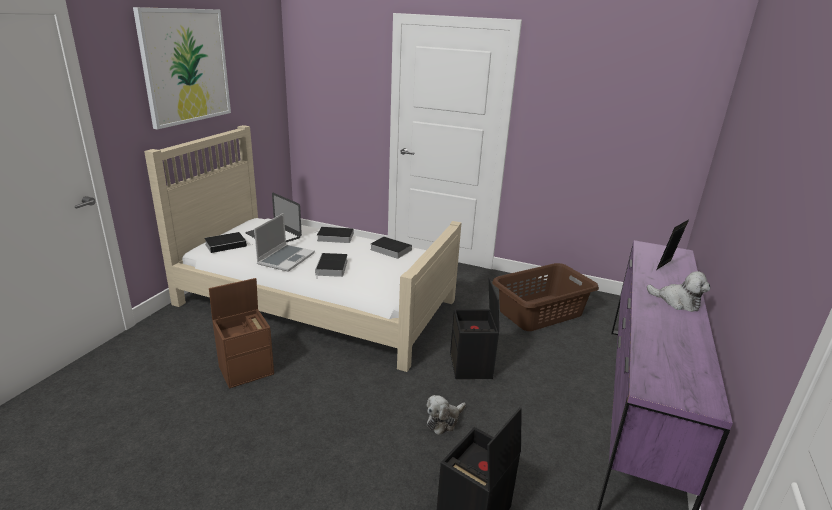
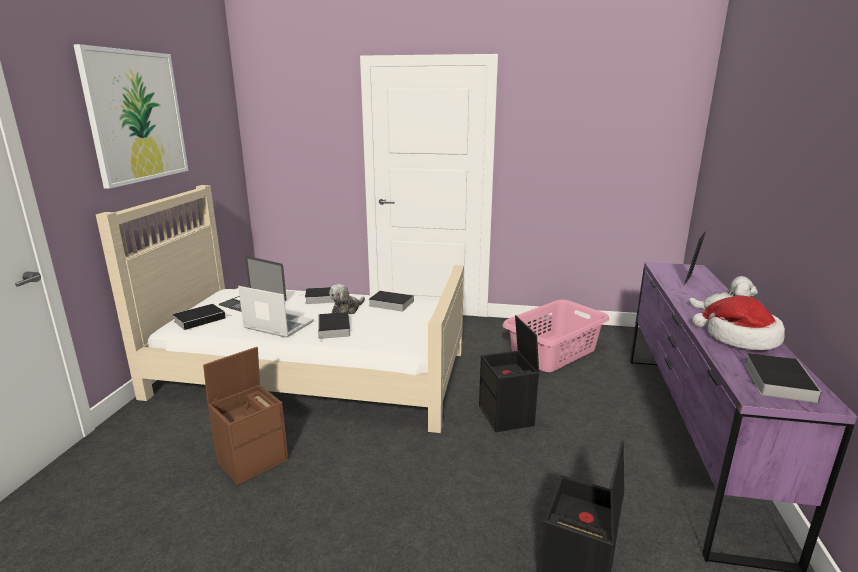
camera: 10 degrees left, 5 degrees down
laptop [254,213,315,272] -> laptop turned 75 degrees counterclockwise [238,286,314,338]
plush toy [427,395,466,435] -> plush toy moved to [329,284,365,314]
brown laundry basket [492,263,599,331] -> pink laundry basket [502,300,609,372]
none -> hat [692,295,785,350]
none -> book [745,353,822,403]

